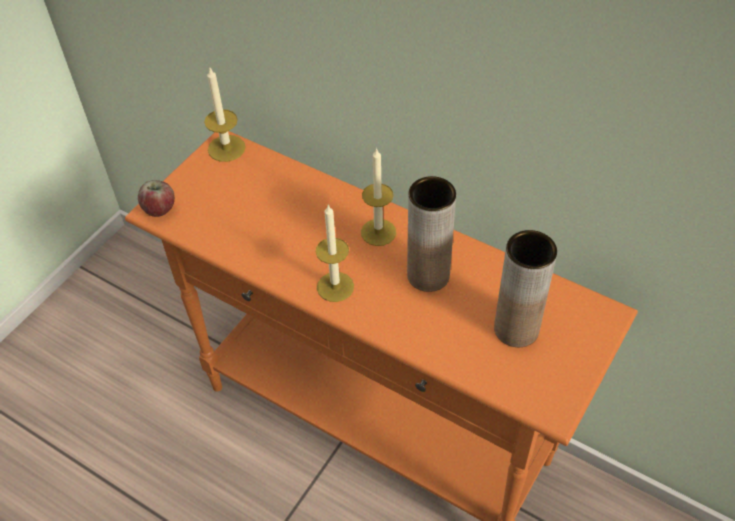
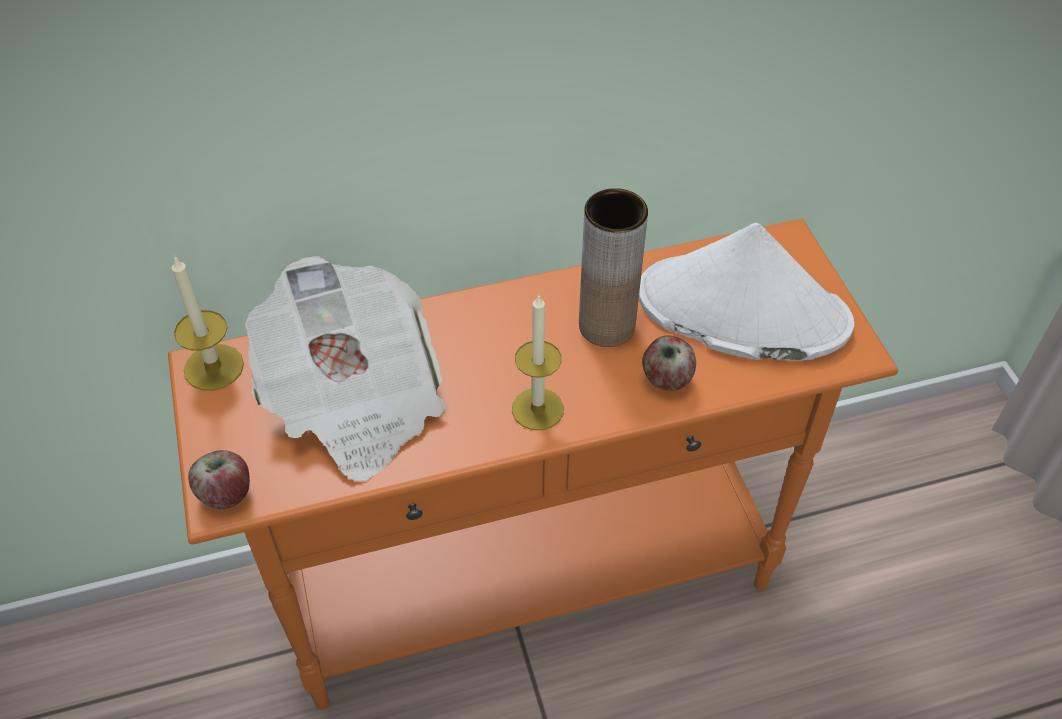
camera: 50 degrees left, 0 degrees up
candle [361,148,396,246] -> none
brown vase [494,230,557,347] -> white hat [639,223,855,361]
none -> newspaper [245,256,446,481]
none -> apple [642,335,696,391]

